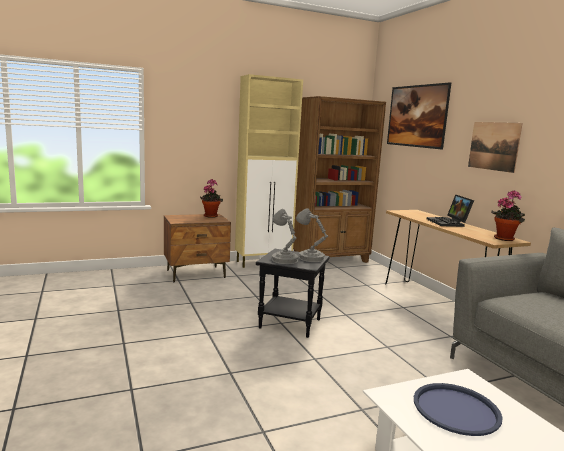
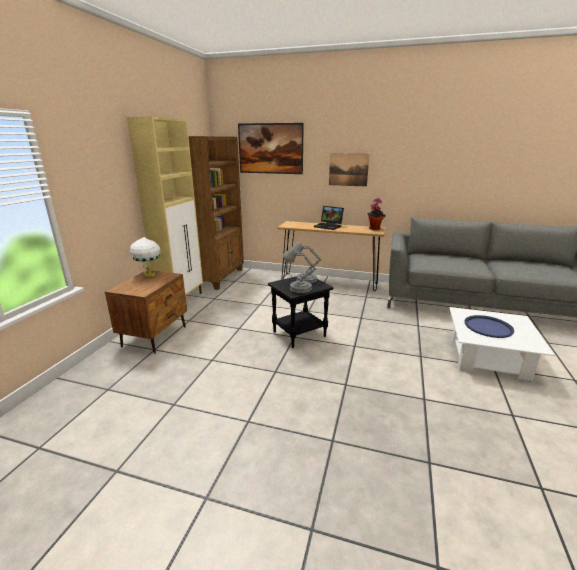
camera: 50 degrees left, 10 degrees up
potted plant [200,179,223,218] -> white table lamp [129,237,160,277]

